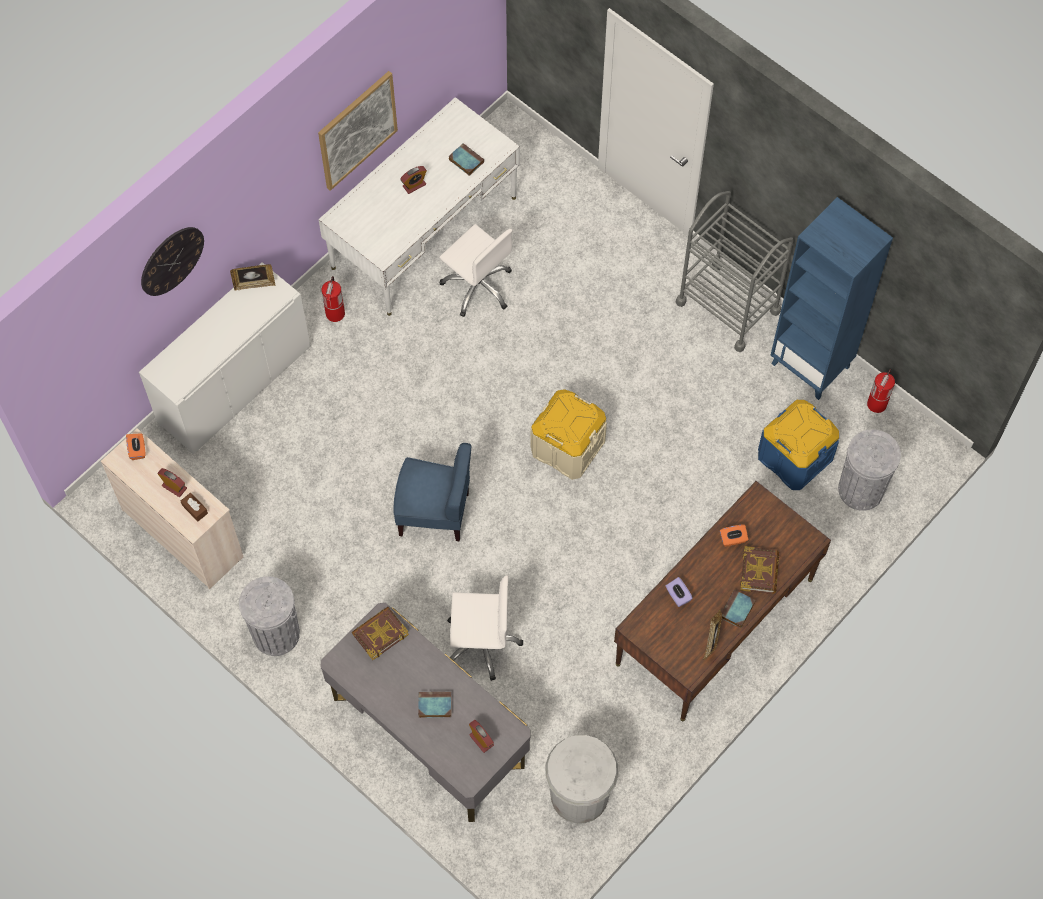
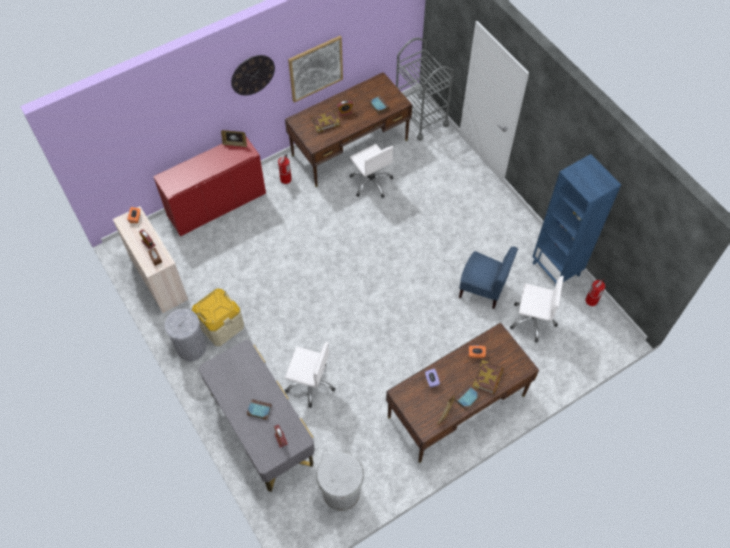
camera: 15 degrees right, 5 degrees down
white cabinet [139,262,311,454] -> red cabinet [153,137,266,236]
wall clock [141,227,204,296] -> wall clock moved to [231,55,275,96]
white desk [318,97,520,316] -> brown desk [285,72,412,187]
book [352,607,409,660] -> book moved to [311,110,340,133]
blue chair [394,443,471,542] -> blue chair moved to [459,246,518,309]
beige storage box [530,389,607,480] -> beige storage box moved to [192,289,244,346]
grey cart [675,191,794,352] -> grey cart moved to [396,38,454,141]
blue storage box [758,400,839,490] -> white office chair [510,276,564,342]
grey trash can [838,429,901,511] -> none

